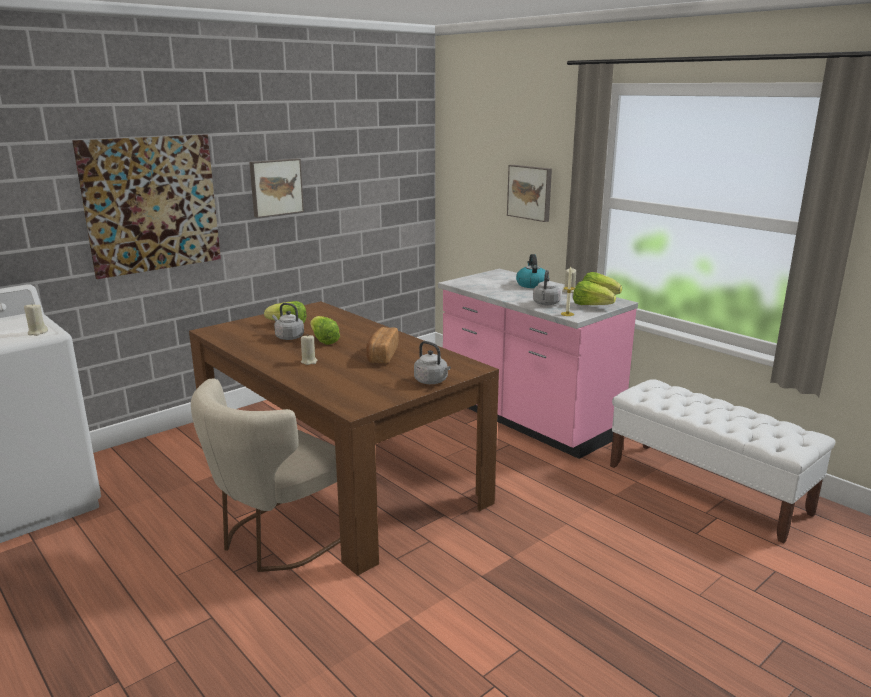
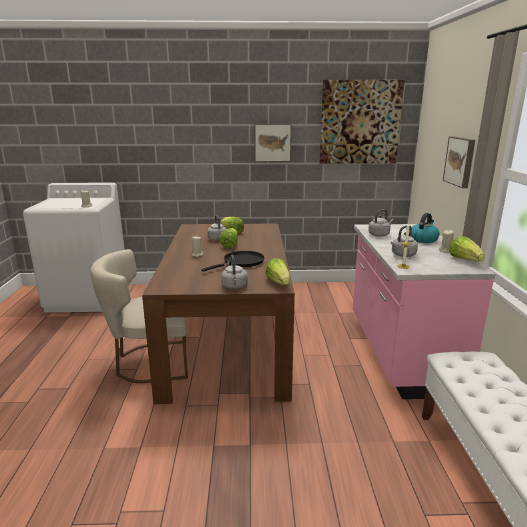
camera: 40 degrees right, 0 degrees up
picture [72,134,221,279] -> picture moved to [319,80,404,164]
bread [366,327,399,364] -> black frying pan [201,251,264,272]
lettuce [573,281,616,305] -> lettuce moved to [265,258,290,285]
none -> grey kettle [368,209,393,237]

